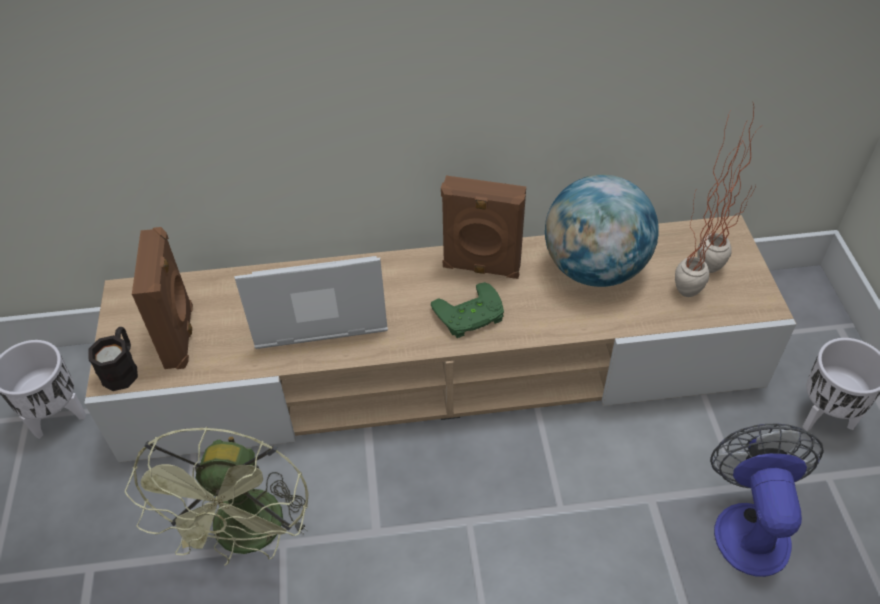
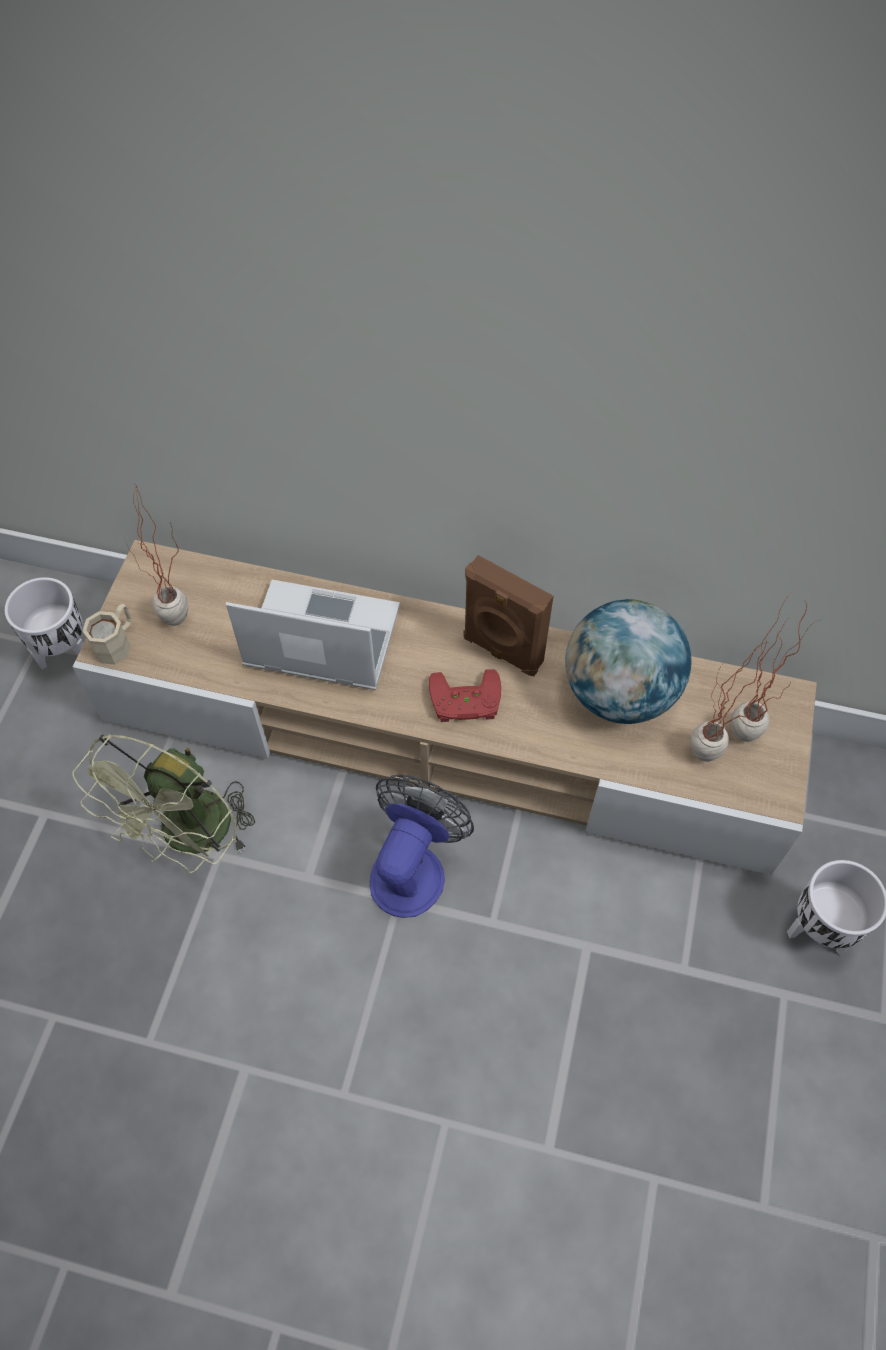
camera: 20 degrees right, 10 degrees up
black mug [88,327,138,391] -> beige mug [82,604,131,665]
brown speaker [132,227,193,369] -> potted plant [124,484,188,626]
green game controller [431,282,504,338] -> red game controller [429,669,501,722]
fan [710,424,824,577] -> fan moved to [370,774,474,918]

